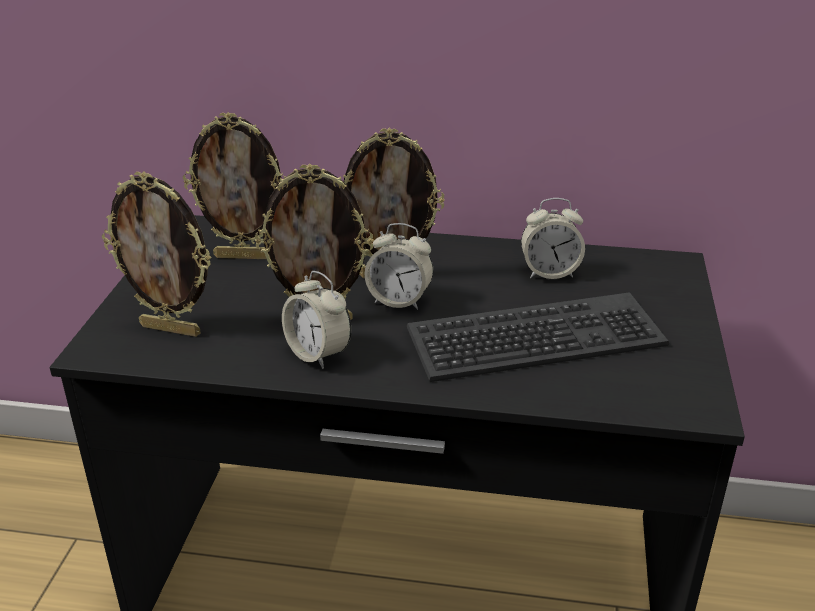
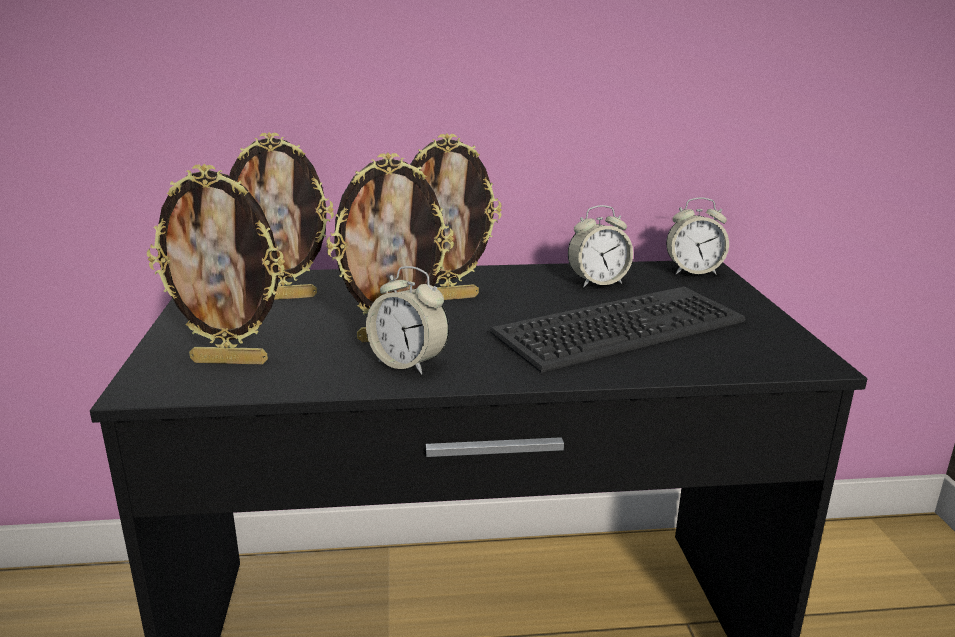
camera: 15 degrees left, 10 degrees down
alarm clock [365,223,433,310] -> alarm clock moved to [666,197,729,275]

